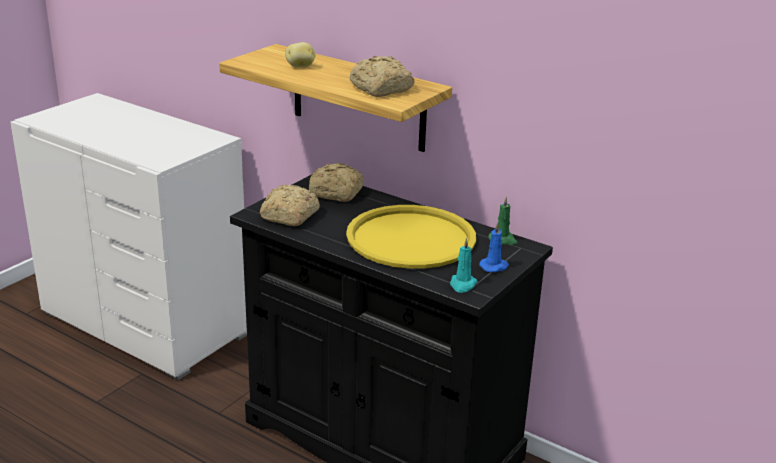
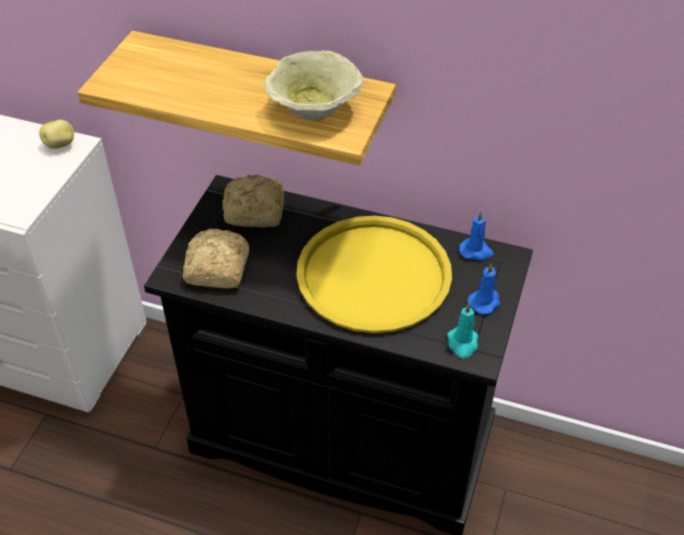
camera: 15 degrees left, 20 degrees up
potato [285,42,315,68] -> potato moved to [39,120,74,149]
bread [350,56,415,97] -> beige bowl [264,51,364,121]
green candle [488,196,517,245] -> blue candle [459,211,494,261]

